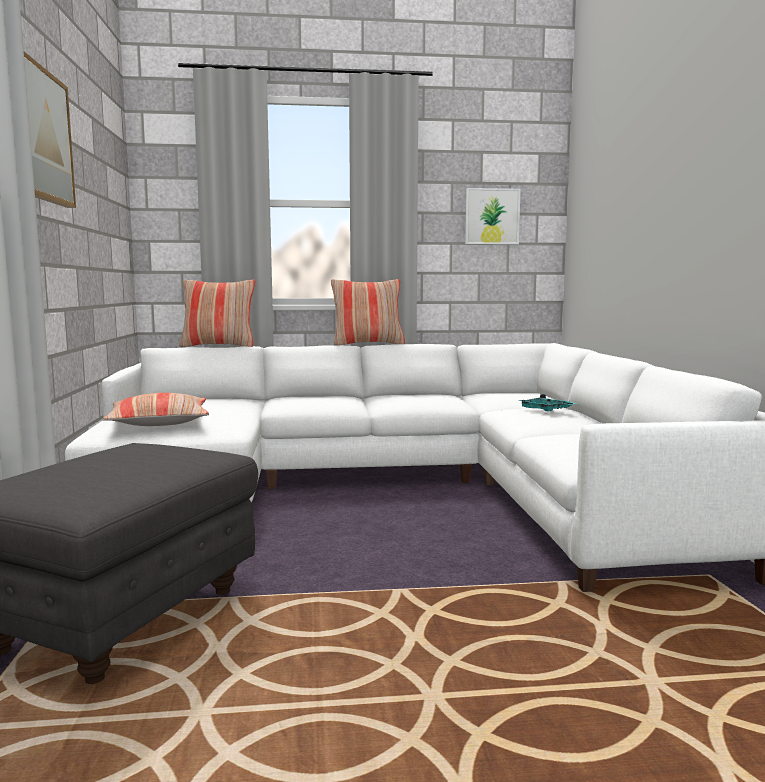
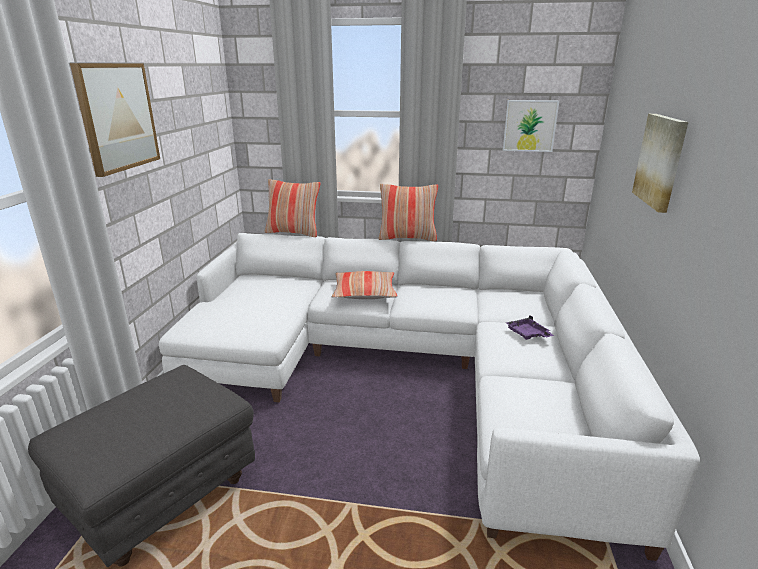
camera: 15 degrees right, 15 degrees up
pillow [102,393,209,426] -> pillow moved to [332,271,398,299]
turquoise tray [518,394,577,412] -> purple tray [506,315,554,340]
none -> picture [632,114,688,213]

